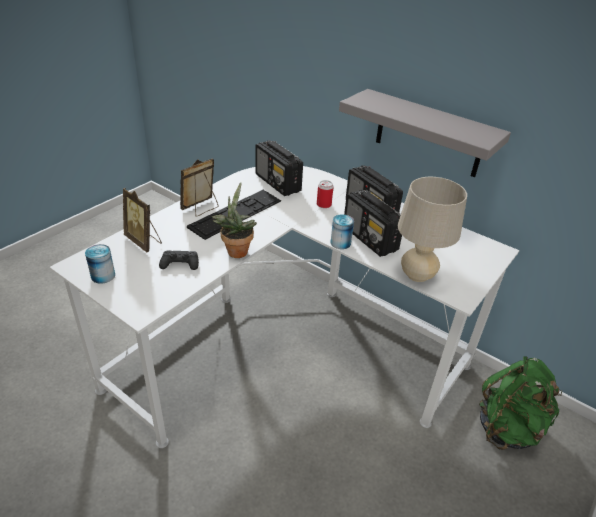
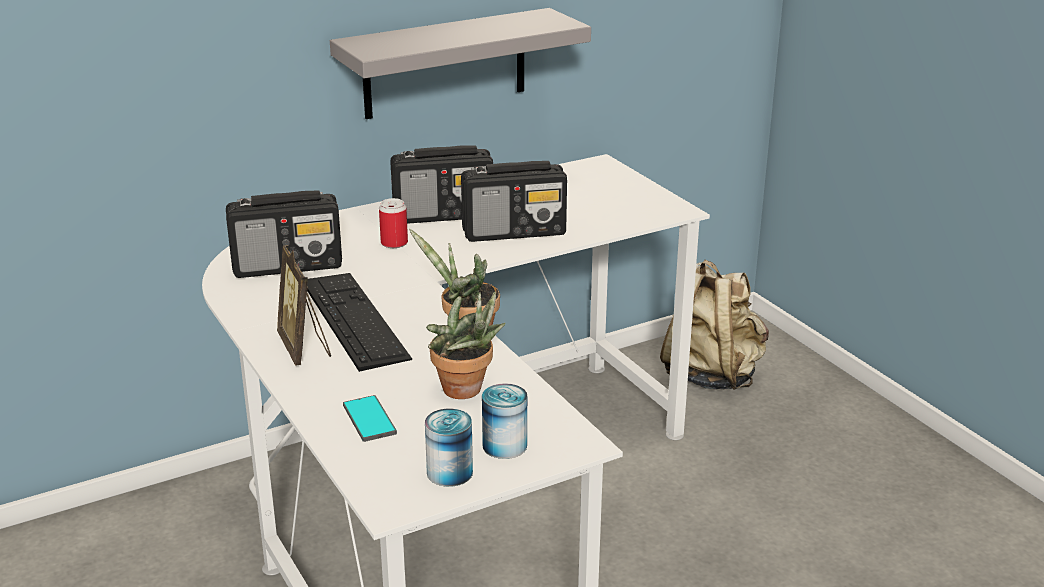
camera: 65 degrees left, 10 degrees down
picture frame [123,188,162,252] -> phone [343,395,397,442]
black game controller [159,250,199,270] -> potted plant [426,291,506,399]
can [331,214,354,249] -> can moved to [482,383,527,459]
beige table lamp [398,177,467,282] -> none
green backpack [479,356,562,450] -> beige backpack [660,259,769,390]

